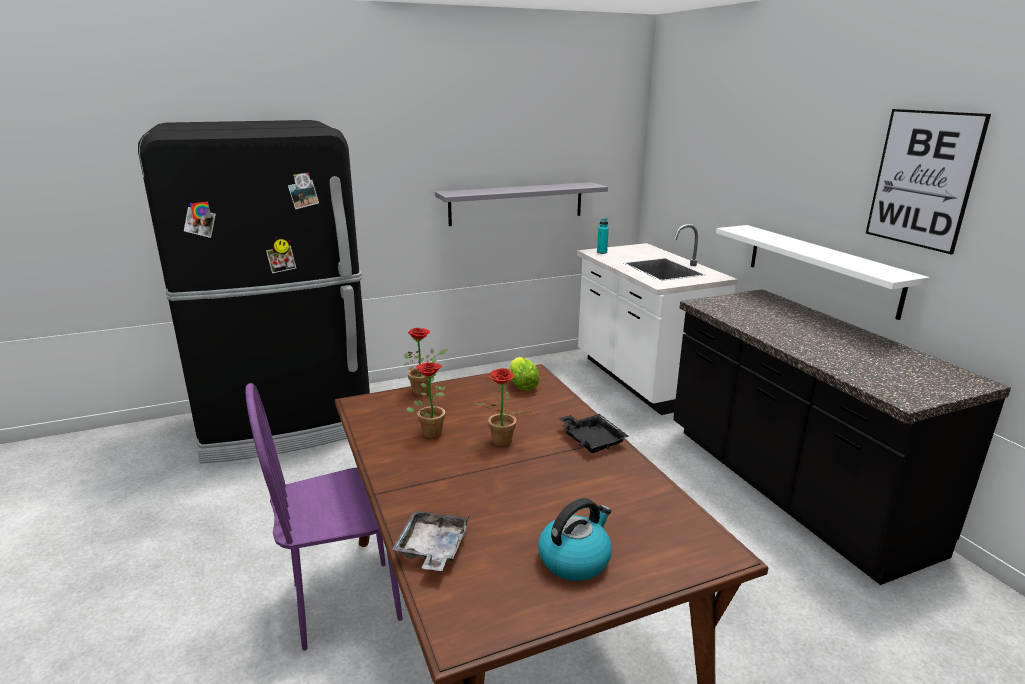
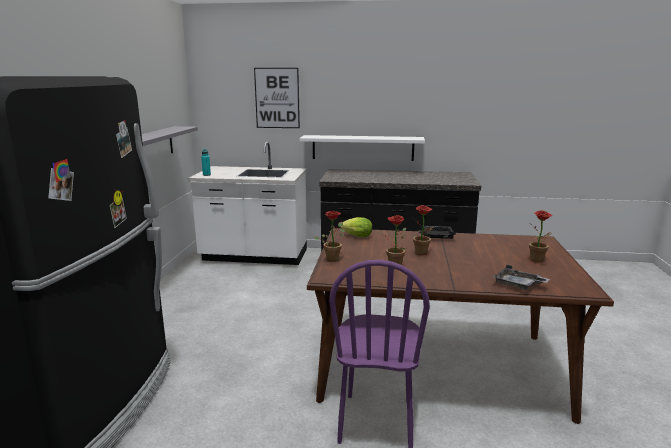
camera: 60 degrees left, 5 degrees down
kettle [538,498,612,581] -> potted plant [529,210,552,262]
picture [866,109,991,254] -> picture moved to [254,68,300,128]

